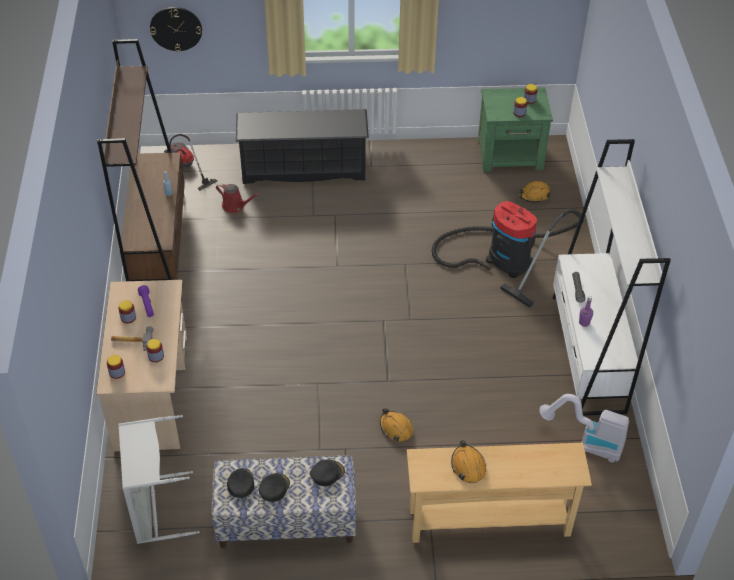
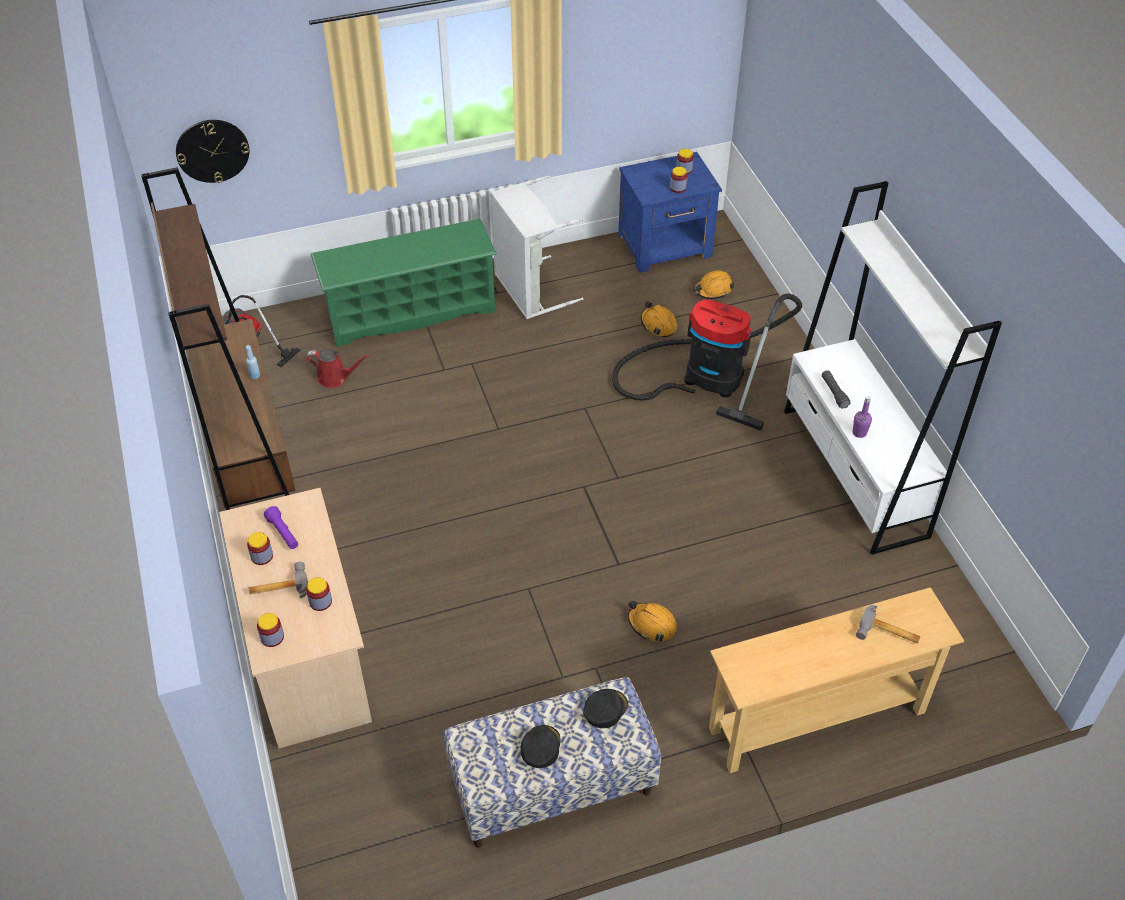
camera: 15 degrees left, 0 degrees up
grey laundry basket [118,415,200,544] -> grey laundry basket moved to [491,175,585,319]
black cap [227,468,254,498] -> none
black shoe rack [236,109,369,184] -> green shoe rack [311,219,497,347]
orange hard hat [451,440,487,483] -> orange hard hat moved to [641,301,677,337]
green nightstand [478,87,553,172] -> blue nightstand [618,152,722,273]
vacuum cleaner [539,394,629,463] -> none
none -> hammer [856,605,920,643]

